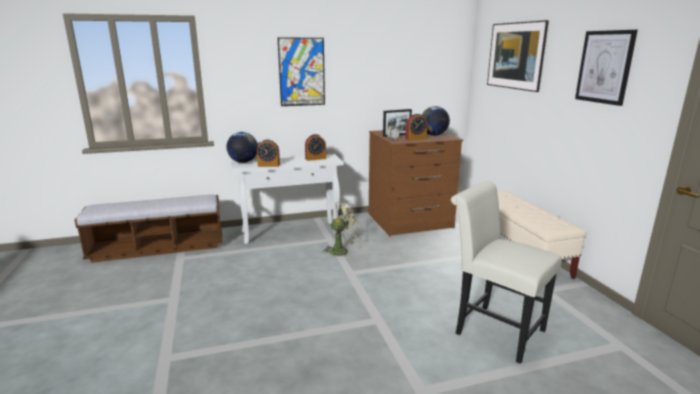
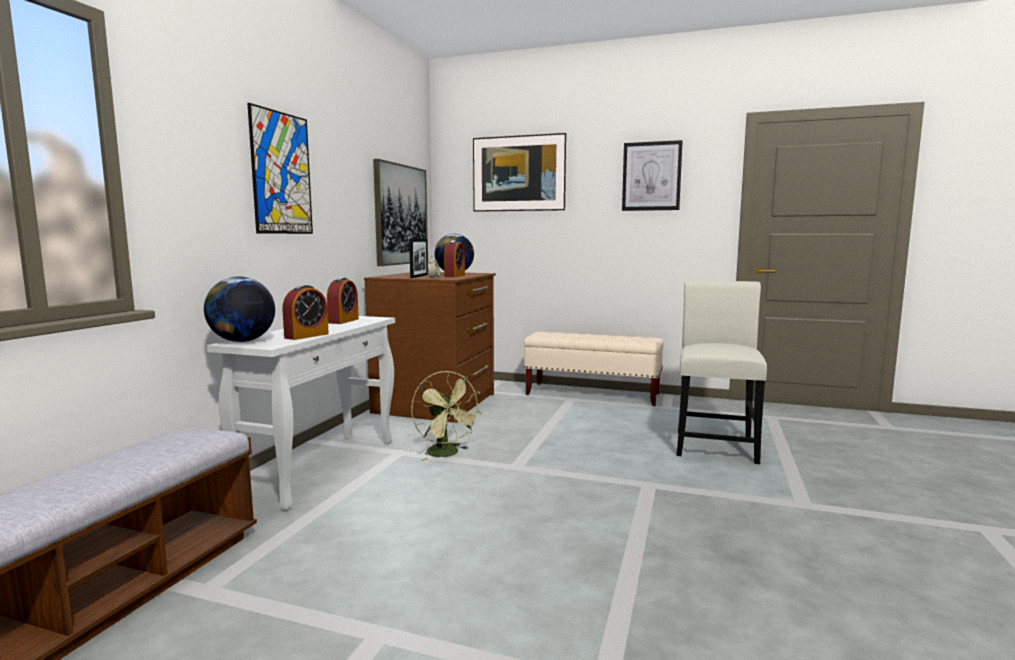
camera: 55 degrees left, 10 degrees down
green fan [323,201,360,258] -> green fan turned 135 degrees clockwise [411,371,481,461]
white chair [451,181,562,364] -> white chair turned 120 degrees clockwise [677,280,767,464]
none -> picture [373,159,428,266]

